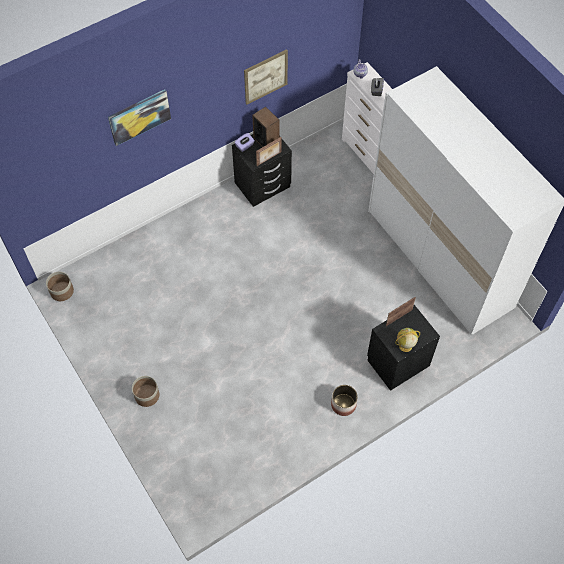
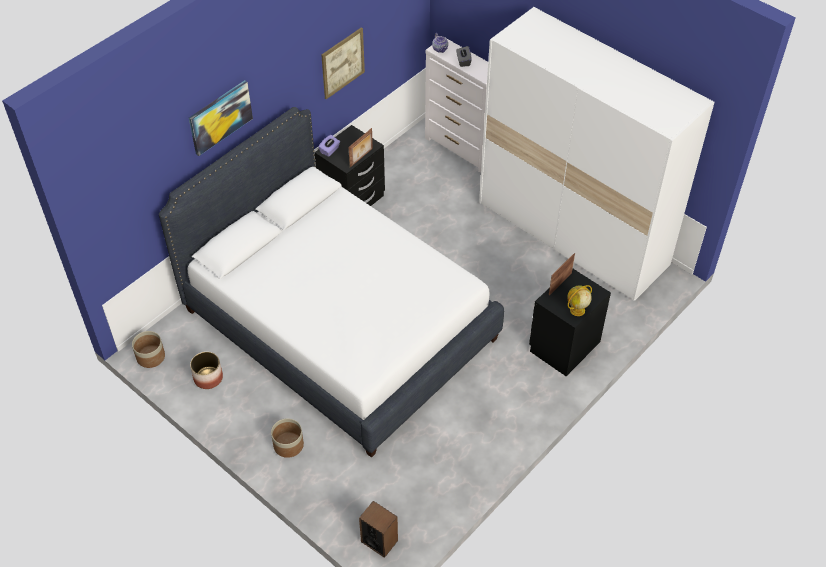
camera: 15 degrees left, 10 degrees down
speaker [252,107,279,147] -> speaker moved to [359,501,398,558]
planter [331,385,358,416] -> planter moved to [190,352,223,389]
none -> white bed [159,107,504,458]

